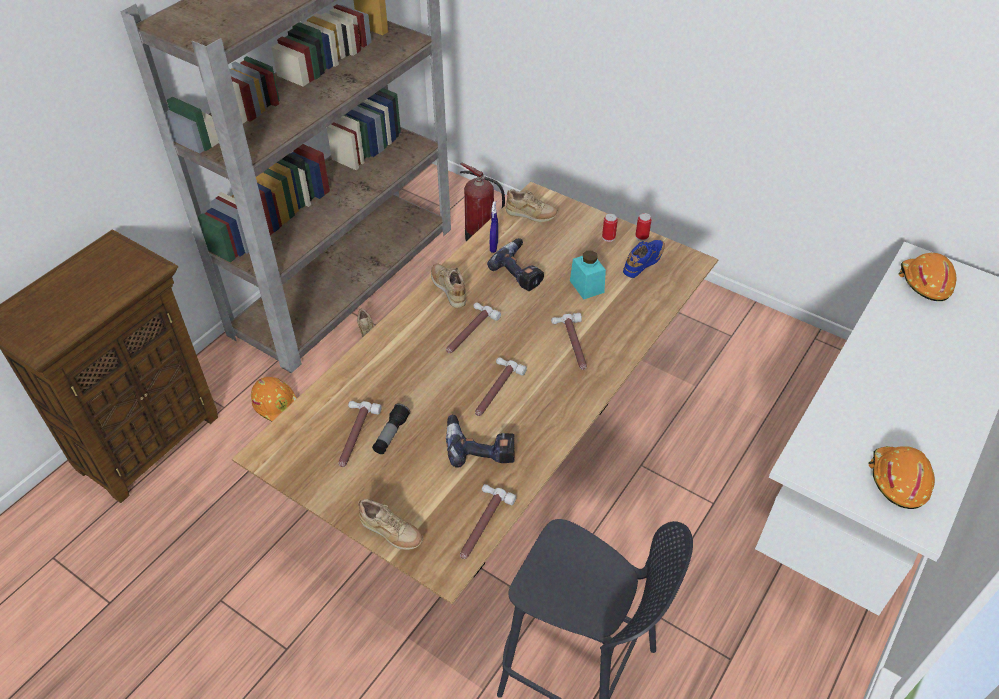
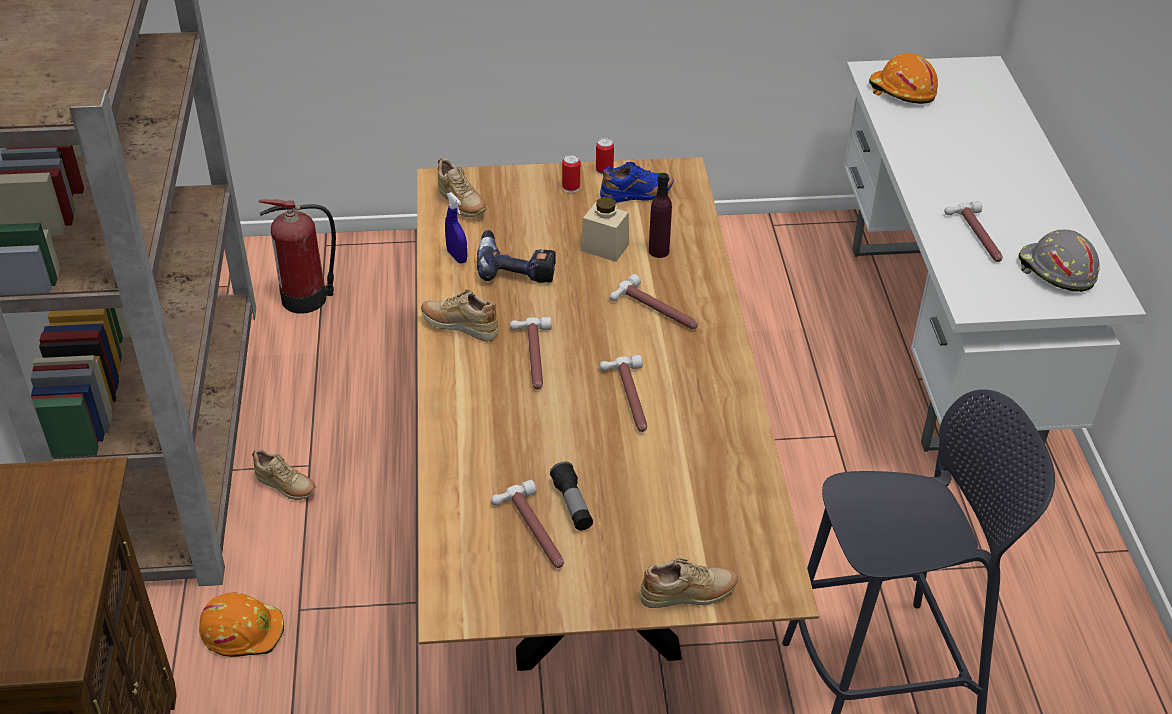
camera: 40 degrees left, 5 degrees down
power drill [446,414,515,468] -> none
hammer [460,484,517,559] -> hammer moved to [944,201,1003,262]
beige shoe [506,189,558,222] -> beige shoe turned 75 degrees clockwise [437,158,487,217]
turquoise jar [570,251,606,299] -> beige jar [581,197,629,262]
blue shoe [623,239,665,278] -> blue shoe turned 75 degrees clockwise [600,162,674,203]
orange hard hat [869,446,935,509] -> grey hard hat [1018,230,1100,292]
none -> purple bottle [649,173,672,258]

